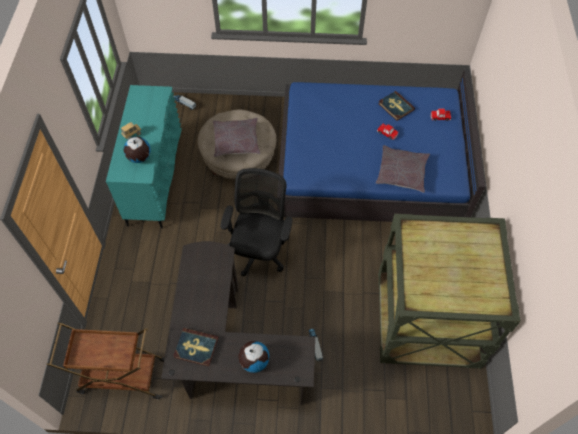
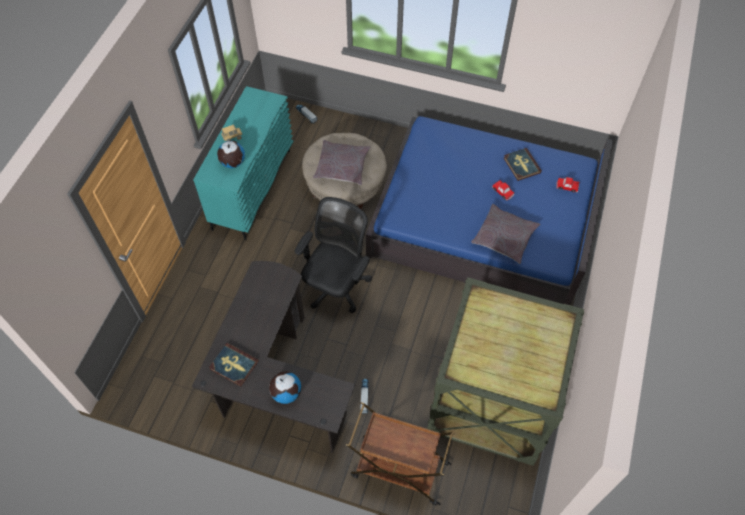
camera: 15 degrees right, 0 degrees up
brown cart [46,323,164,399] -> brown cart moved to [346,402,456,505]

